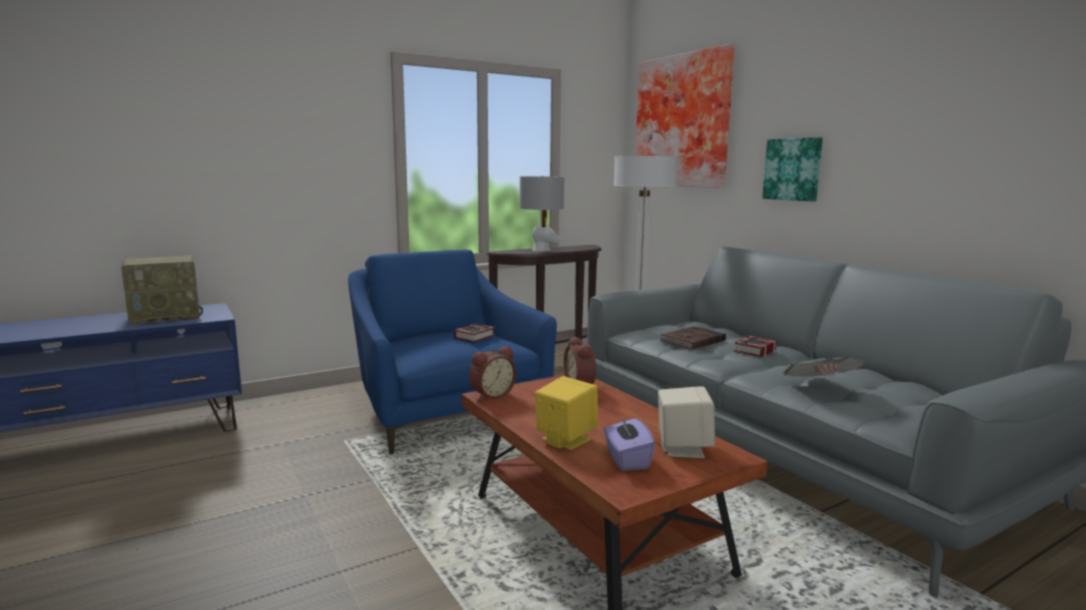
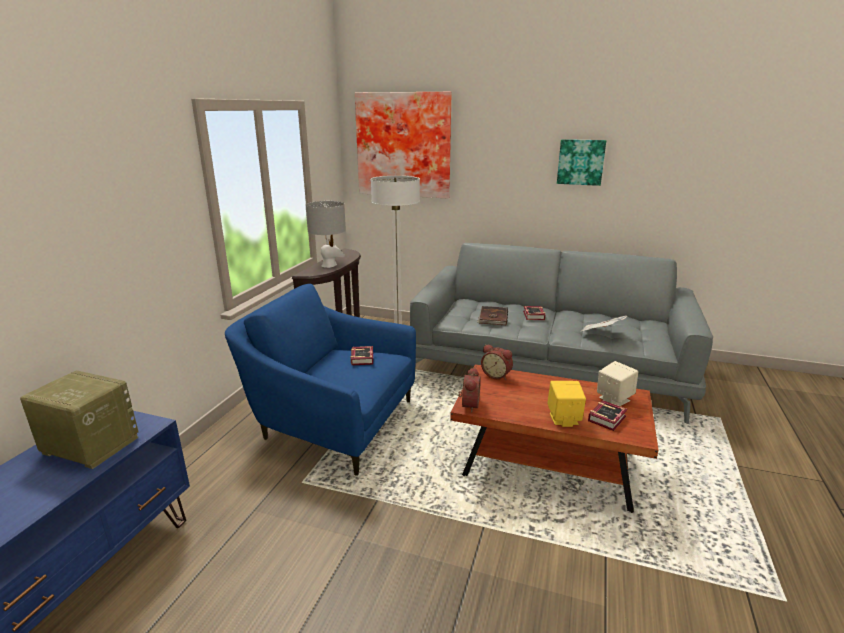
camera: 40 degrees left, 10 degrees up
radio [121,255,203,326] -> radio turned 90 degrees counterclockwise [20,370,138,469]
purple tissue box [603,415,655,471] -> book [588,400,628,431]
picture [762,137,823,201] -> picture moved to [557,139,606,186]

